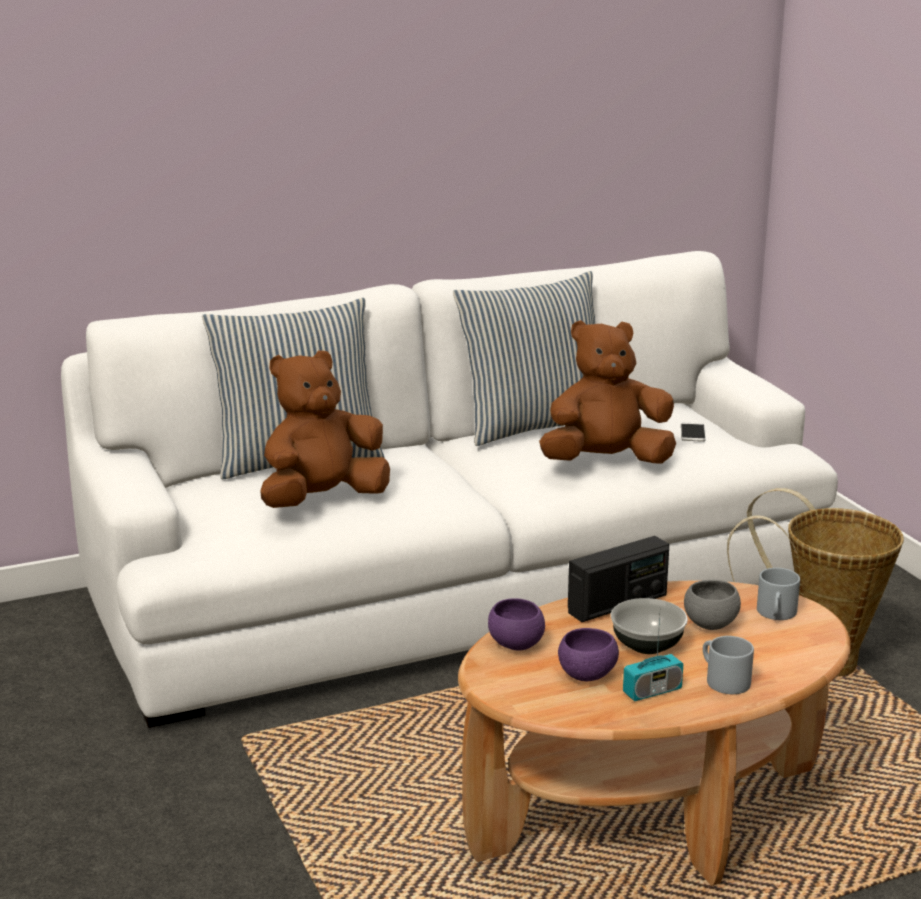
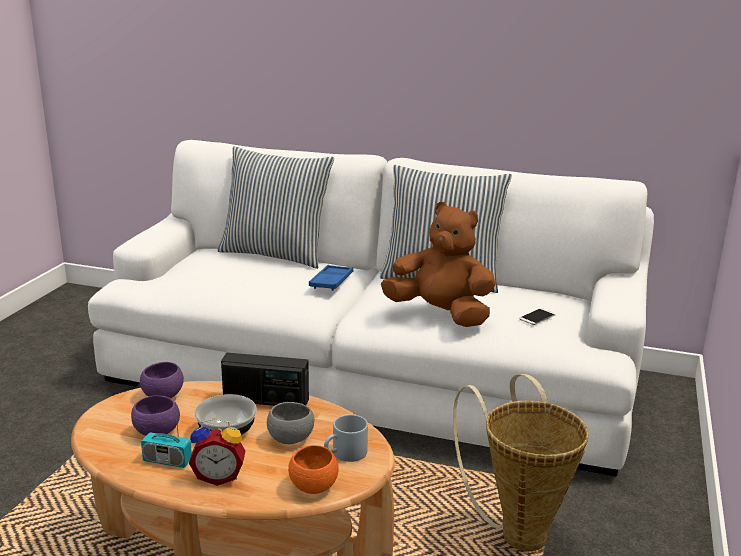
camera: 40 degrees right, 0 degrees up
brown plush toy [260,350,390,508] -> none
grey mug [703,636,754,694] -> alarm clock [189,418,245,486]
none -> orange bowl [288,445,339,494]
none -> blue tray [309,265,353,291]

